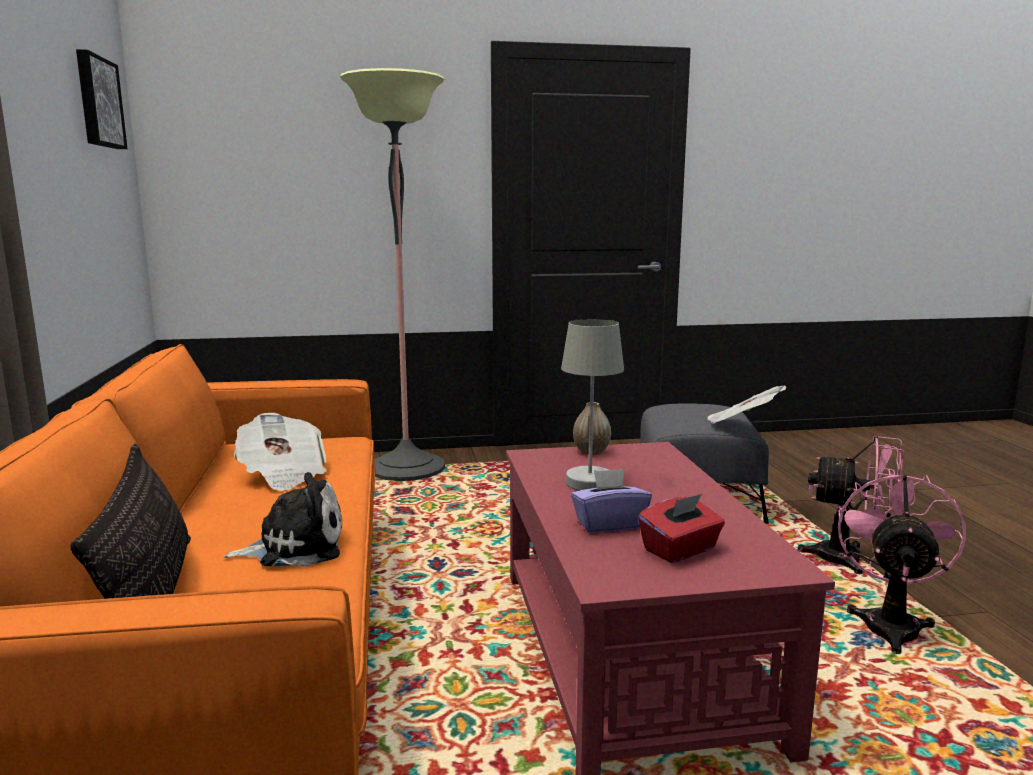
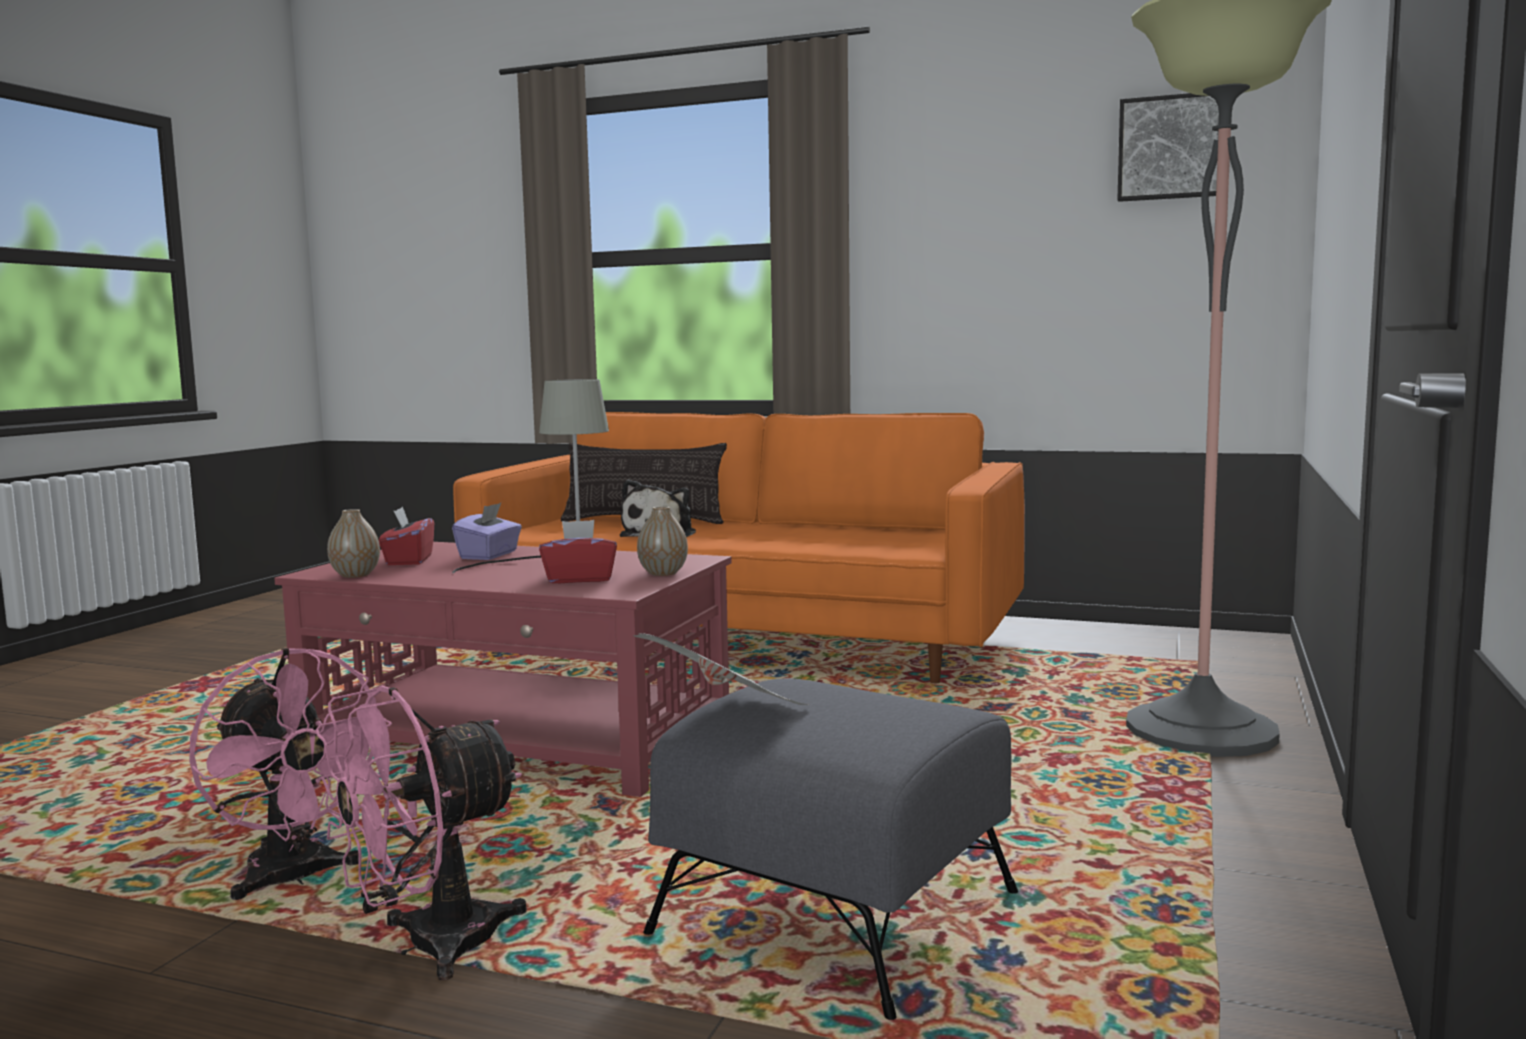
camera: 120 degrees right, 5 degrees down
newspaper [234,413,326,491] -> none
none -> vase [327,509,380,578]
none -> red tissue box [539,520,617,583]

